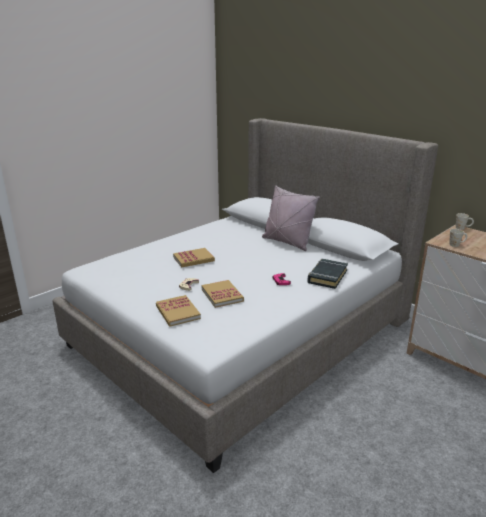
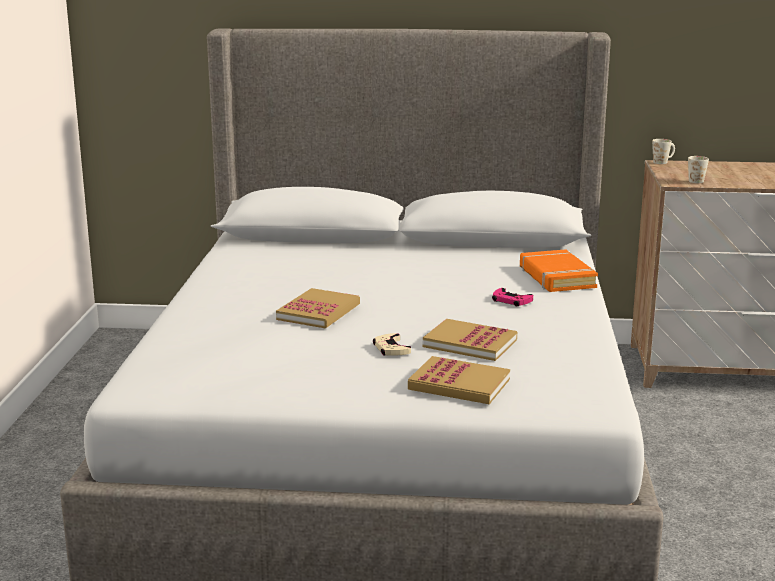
camera: 40 degrees left, 5 degrees down
purple pillow [262,185,320,251] -> none
black book [307,259,348,289] -> orange book [520,249,598,292]

